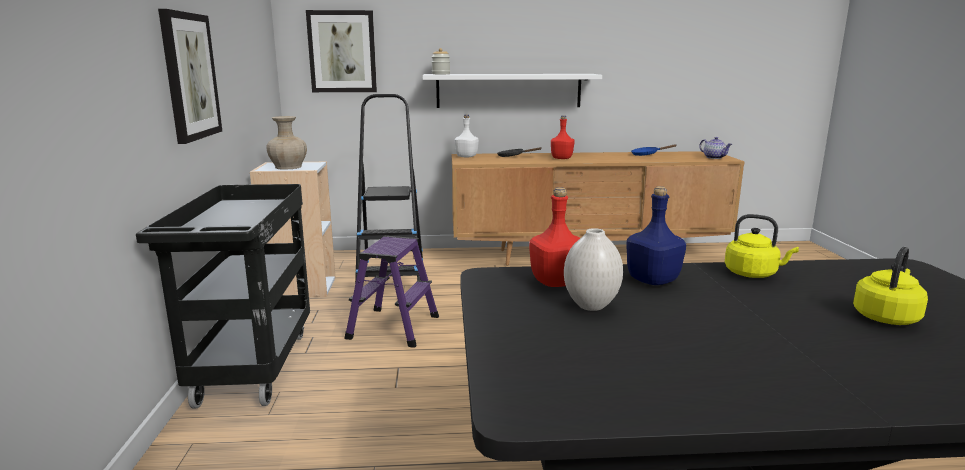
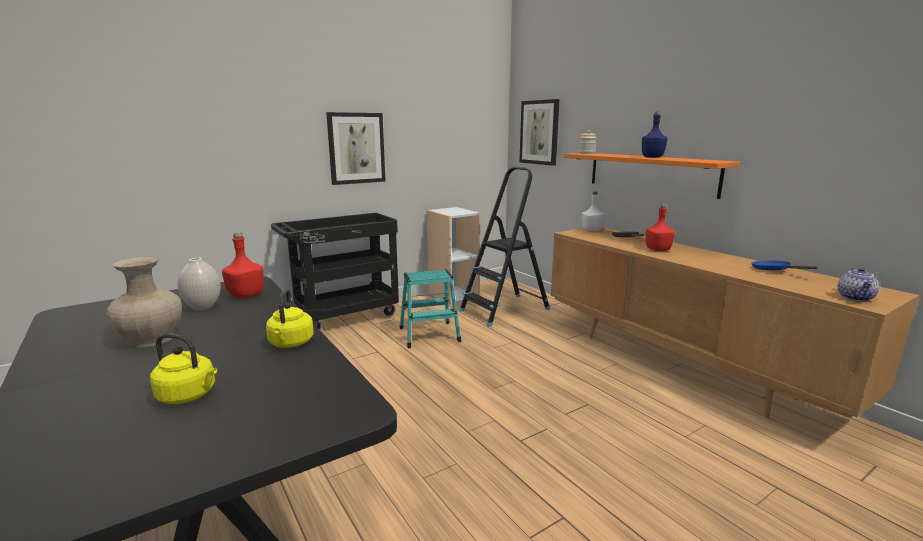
camera: 60 degrees right, 0 degrees up
beige vase [266,116,307,169] -> beige vase moved to [106,257,182,348]
purple step ladder [344,236,439,348] -> turquoise step ladder [399,269,461,348]
white shelf [423,74,602,108] -> orange shelf [564,153,740,199]
blue bottle [626,186,686,285] -> blue bottle moved to [642,112,667,158]

